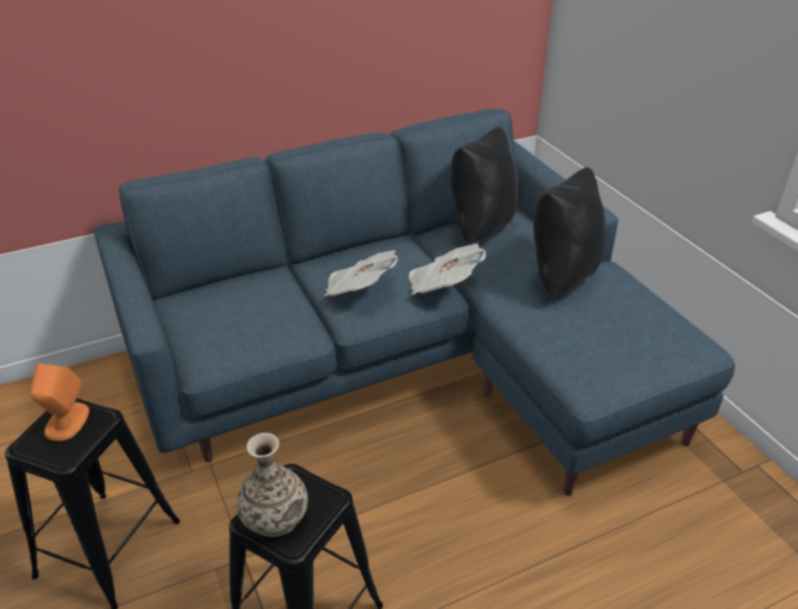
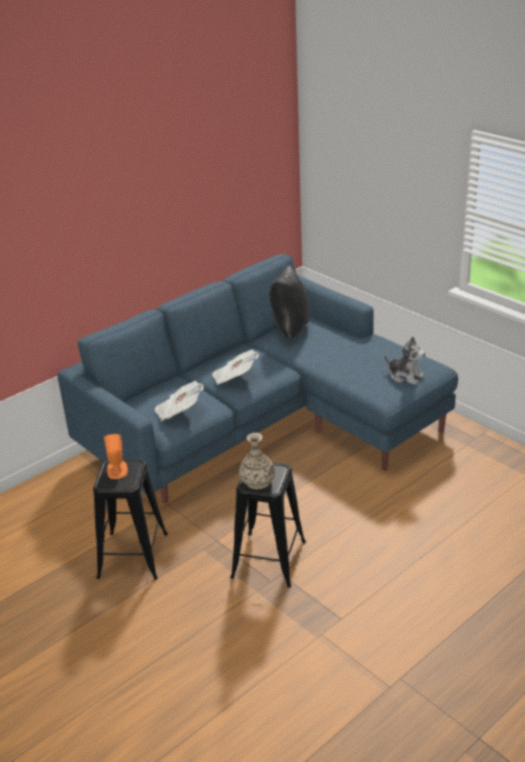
camera: 15 degrees left, 5 degrees down
newspaper [409,244,486,295] -> newspaper moved to [155,381,204,421]
black pillow [533,167,606,297] -> none
none -> plush toy [384,337,425,385]

